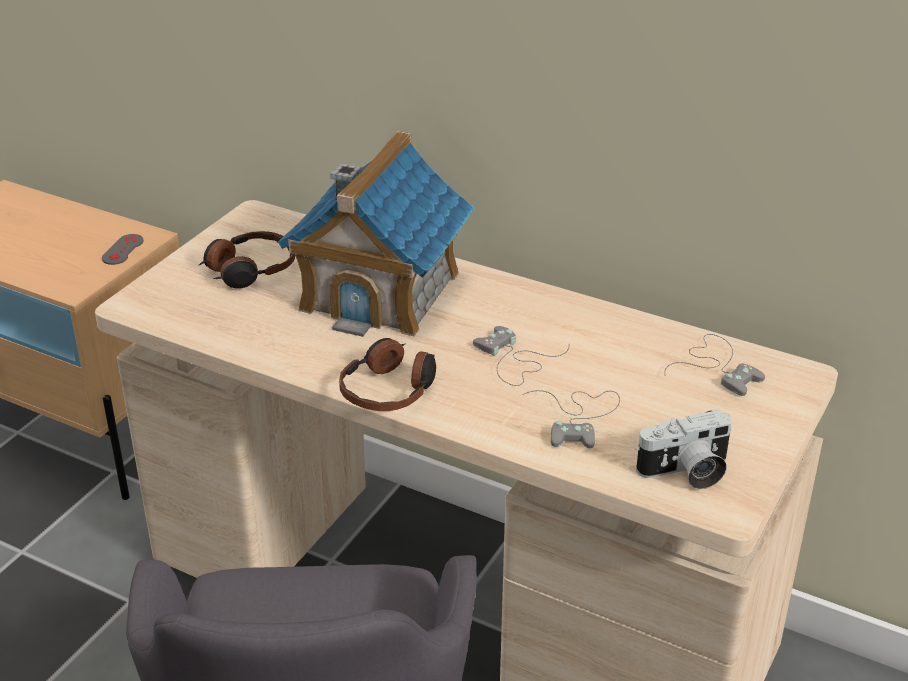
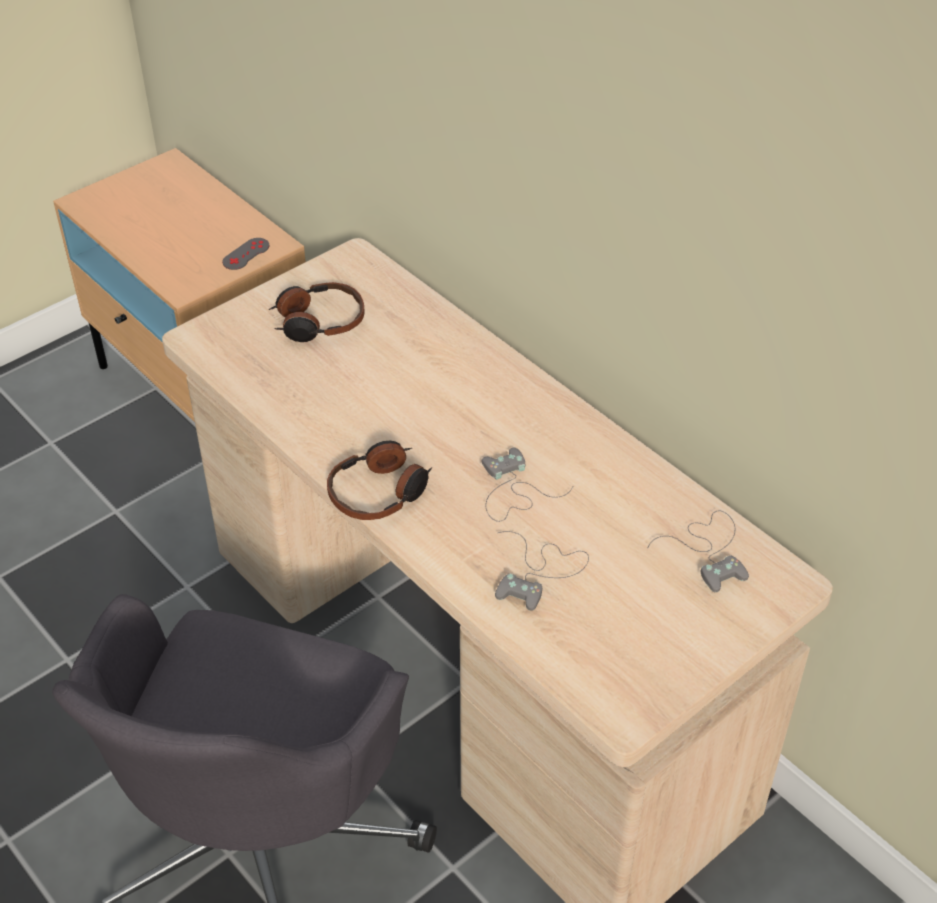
camera: 20 degrees right, 10 degrees up
toy house [278,131,475,337] -> none
camera [636,410,732,489] -> none

